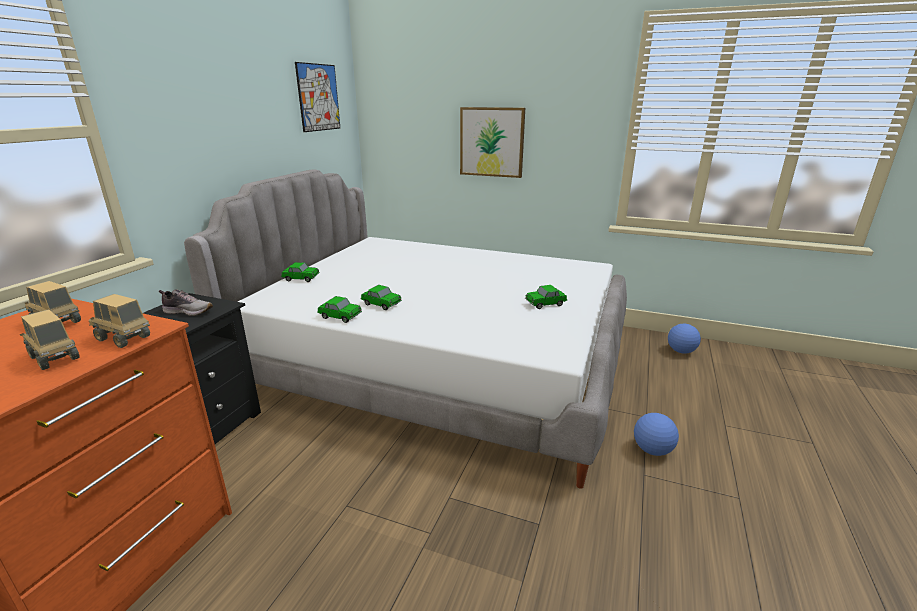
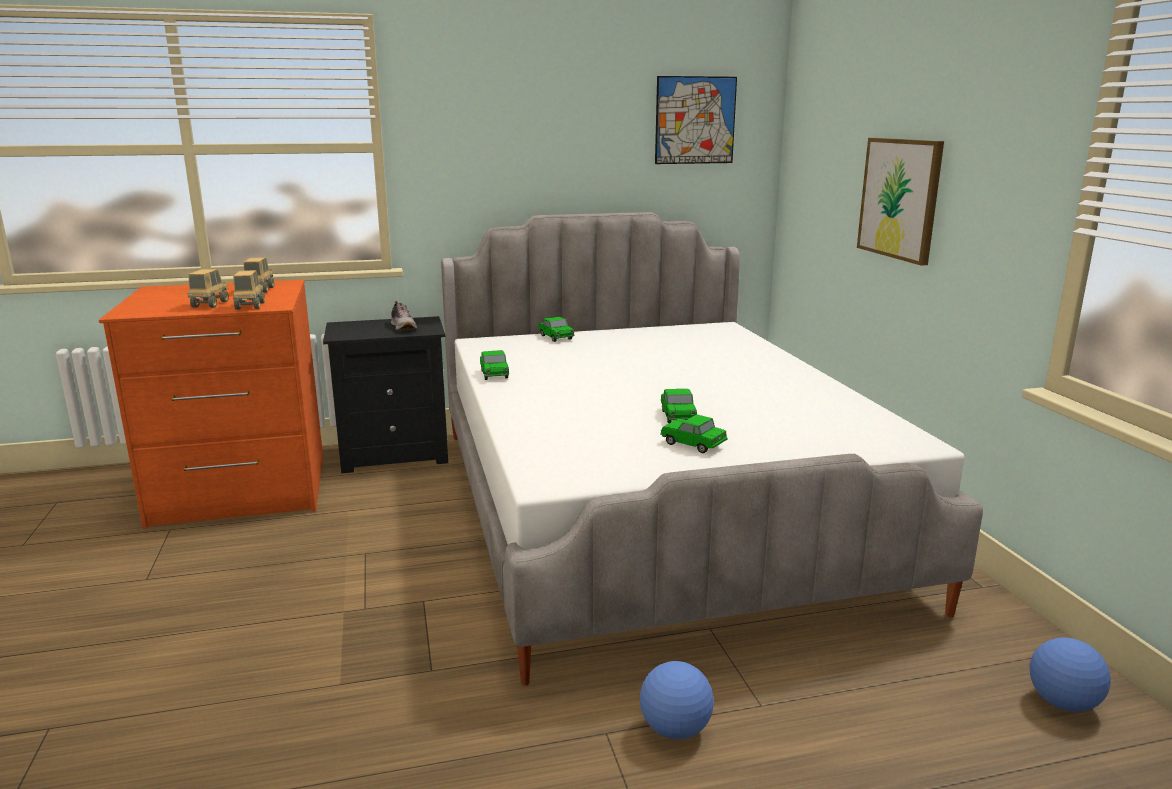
camera: 55 degrees right, 5 degrees down
toy car [361,285,402,310] -> toy car moved to [661,389,697,423]

